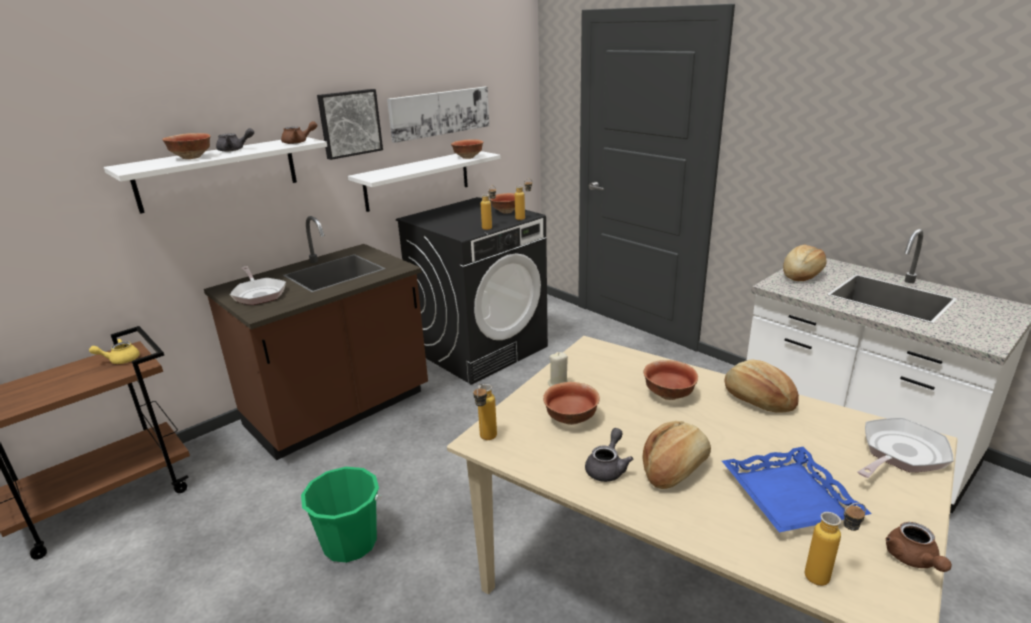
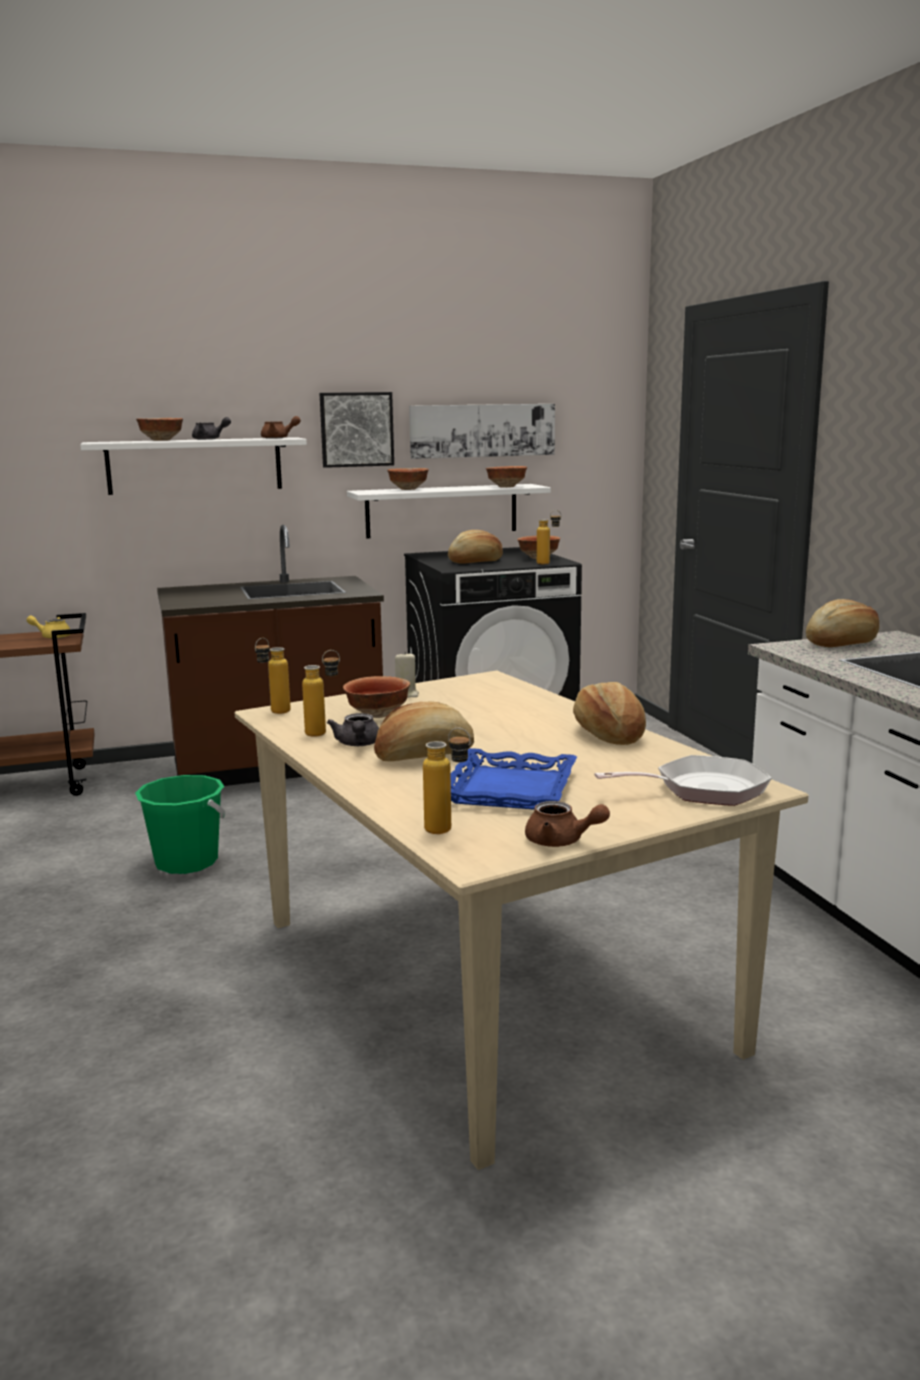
camera: 25 degrees right, 10 degrees down
frying pan [230,266,286,305] -> none
bottle [481,186,496,230] -> bottle moved to [302,650,340,737]
grey teapot [585,428,633,482] -> grey teapot turned 120 degrees clockwise [327,713,379,746]
bowl [644,360,698,400] -> bowl moved to [387,468,429,490]
brown teapot [886,522,952,572] -> brown teapot turned 90 degrees counterclockwise [525,801,610,847]
none -> bread [448,530,503,564]

